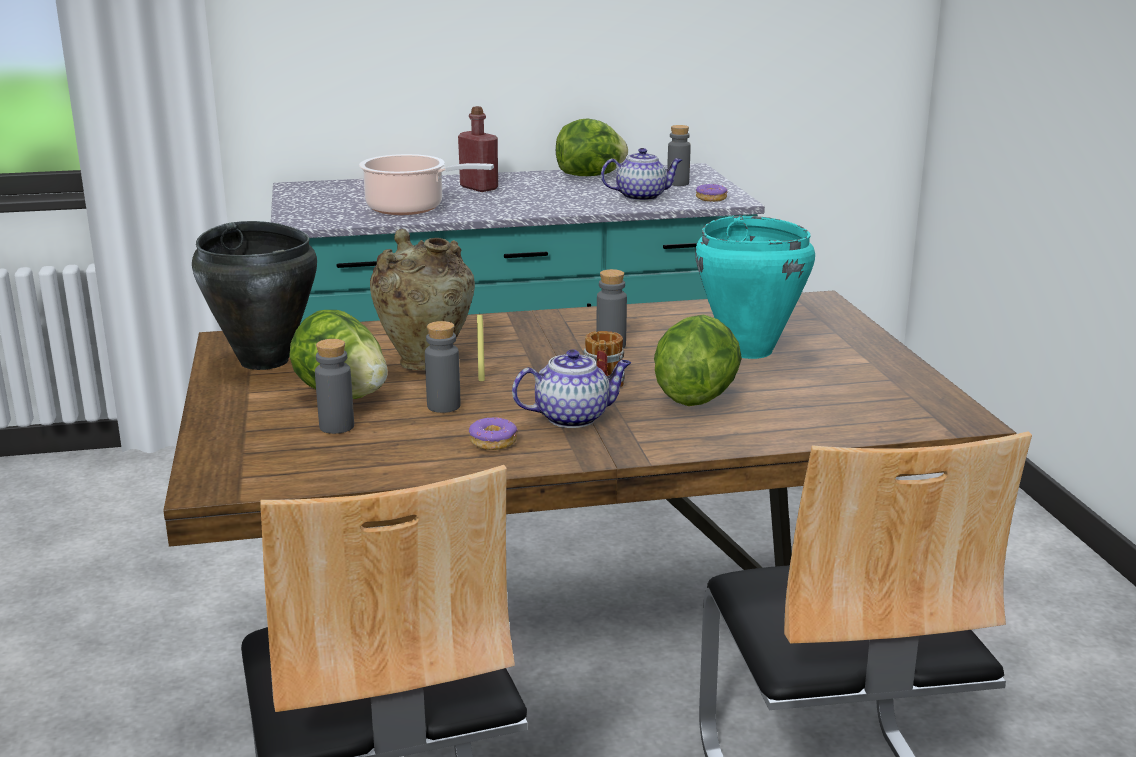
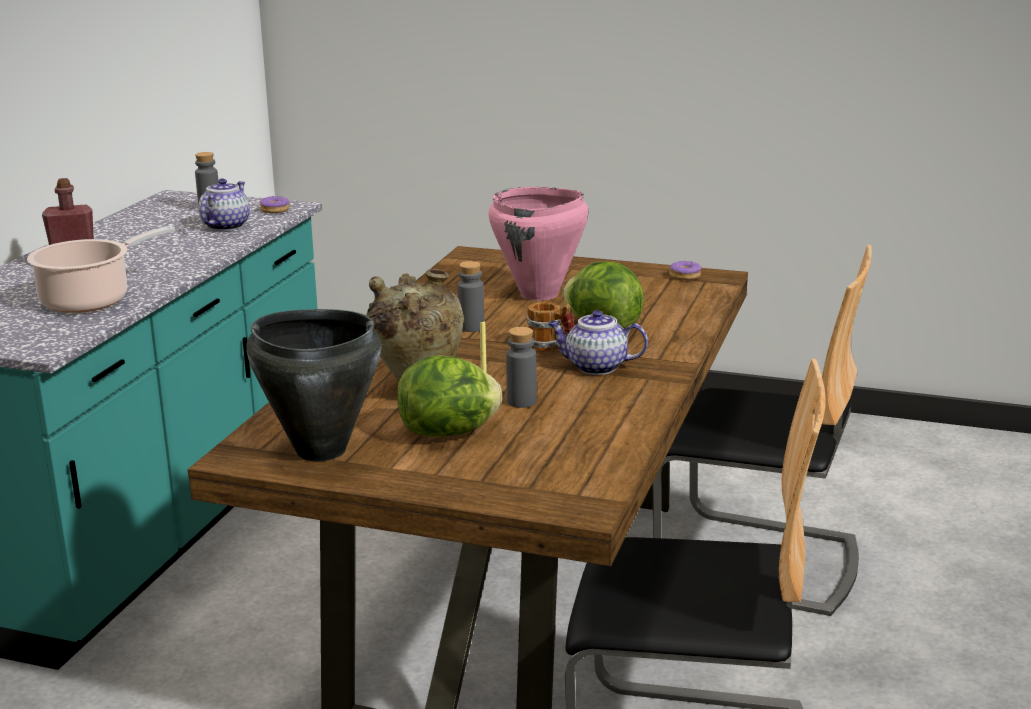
camera: 60 degrees left, 0 degrees up
grey bottle [315,339,354,434] -> none
donut [469,417,518,450] -> donut moved to [670,261,701,280]
teapot [512,349,631,428] -> teapot turned 90 degrees counterclockwise [547,310,648,375]
lettuce [556,118,628,176] -> none
turquoise cooking pot [695,216,815,359] -> pink cooking pot [489,187,589,300]

